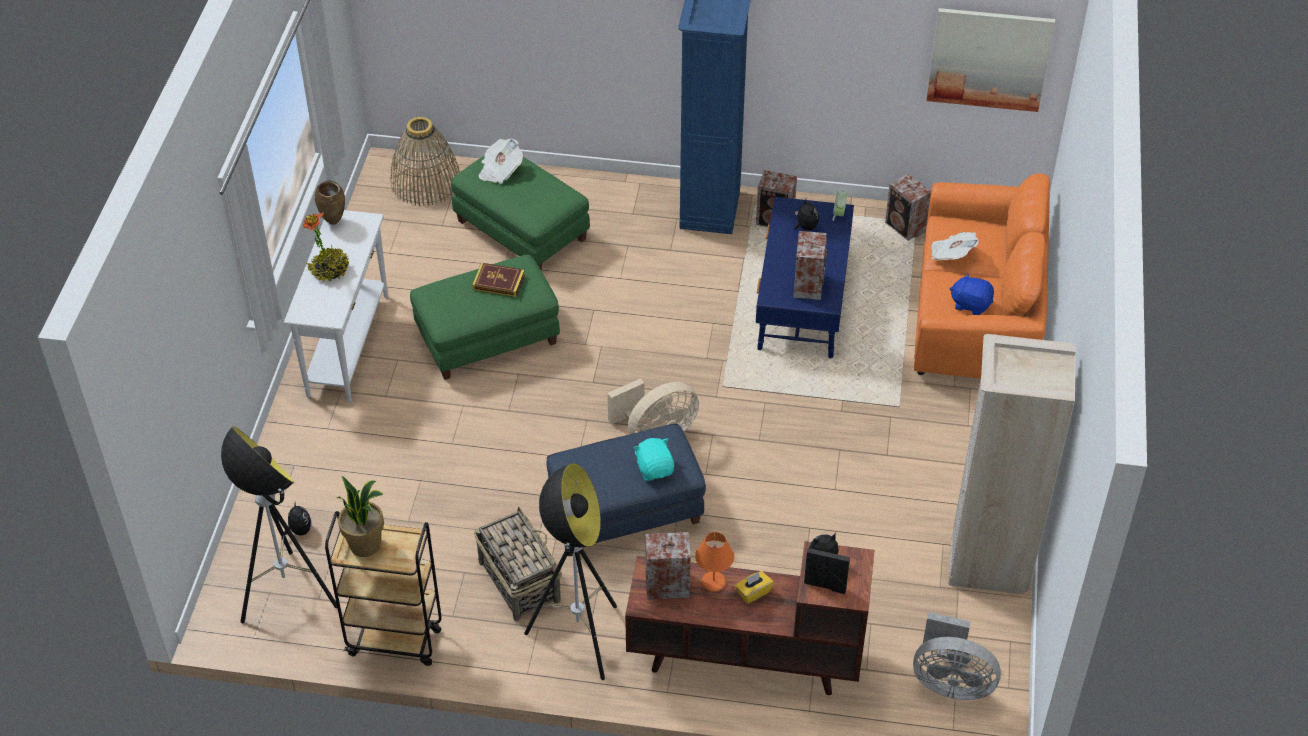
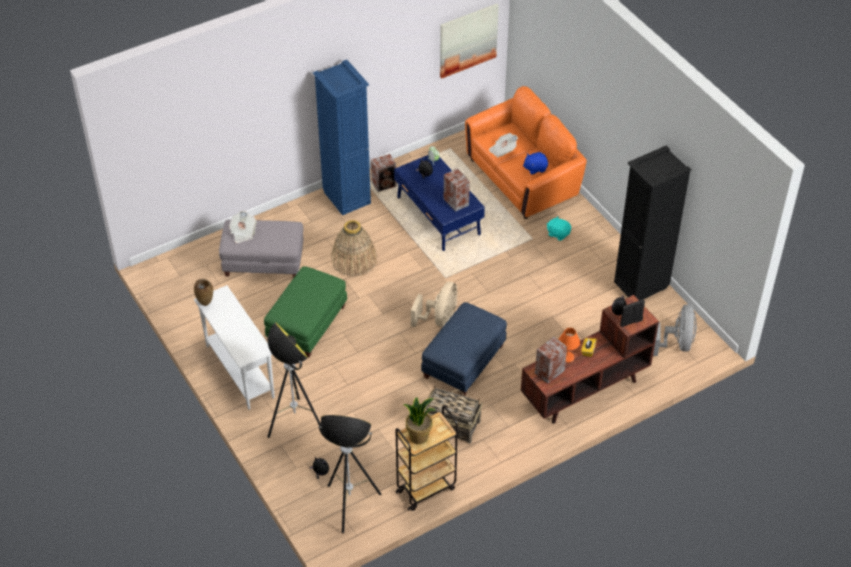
camera: 40 degrees left, 0 degrees up
potted plant [303,212,349,282] -> none
basket [391,117,460,206] -> basket moved to [331,220,377,277]
green ottoman [451,155,590,271] -> grey ottoman [219,219,303,278]
book [472,263,525,297] -> none
floor lamp [524,463,617,680] -> floor lamp moved to [268,322,323,438]
turquoise plush toy [633,438,674,481] -> turquoise plush toy moved to [547,216,571,241]
speaker [885,174,931,241] -> none
grey fan [913,612,1001,700] -> grey fan turned 60 degrees counterclockwise [653,304,697,356]
beige cabinet [948,334,1076,594] -> black cabinet [614,146,692,301]

